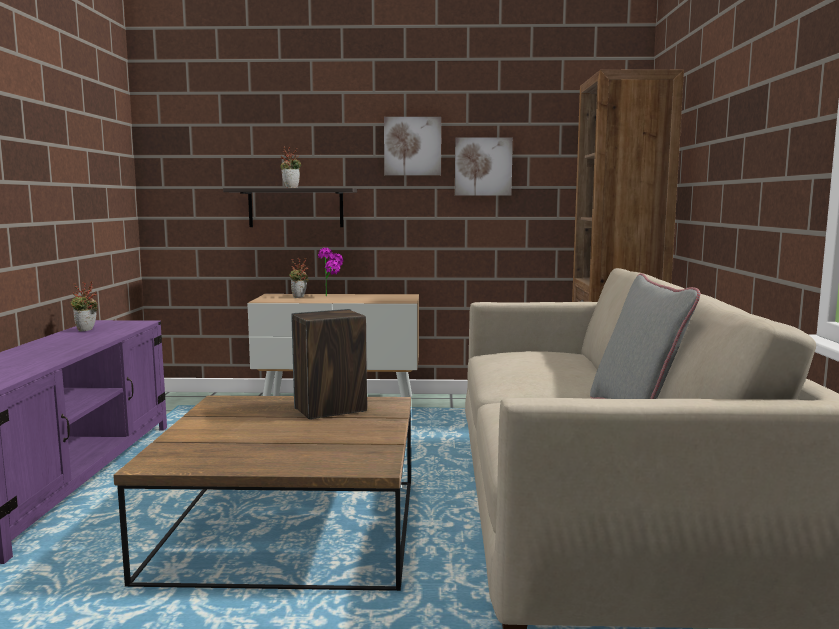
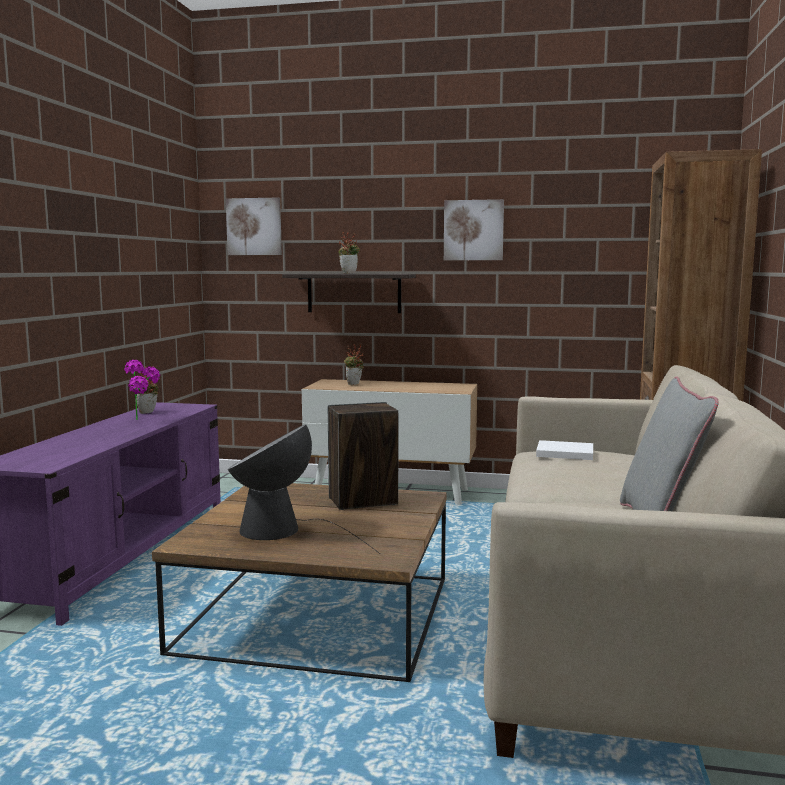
camera: 10 degrees right, 0 degrees up
potted plant [318,248,343,296] -> potted plant moved to [124,360,160,420]
picture [455,137,513,196] -> picture moved to [226,197,282,255]
none -> table lamp [227,424,380,554]
none -> white book [536,440,593,460]

